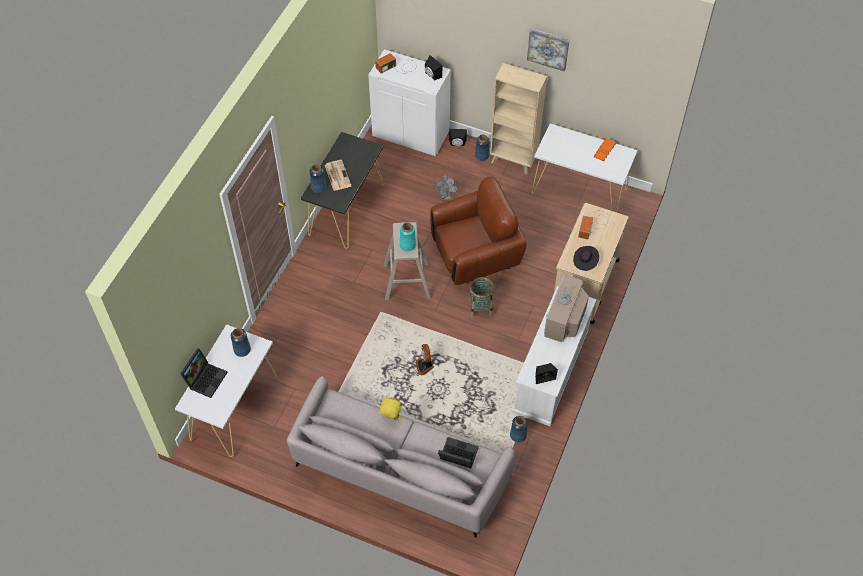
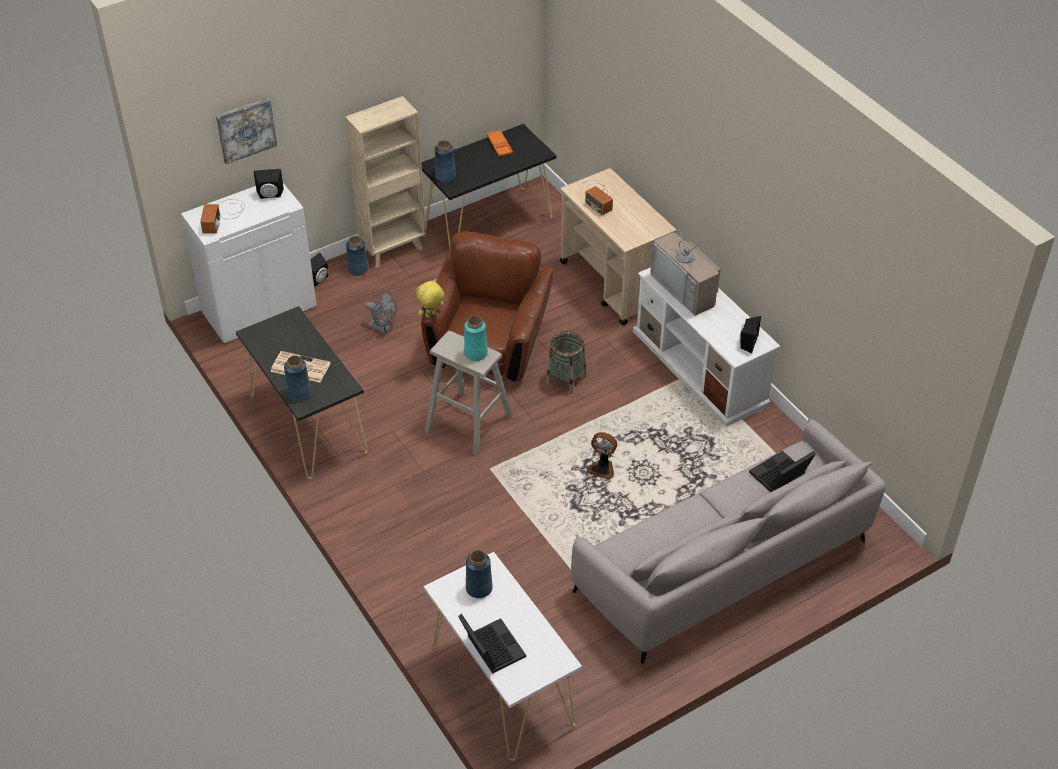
camera: 55 degrees left, 10 degrees down
yellow plush toy [380,398,402,421] -> yellow plush toy moved to [416,279,445,318]
blue vase [510,416,528,442] -> blue vase moved to [435,140,456,182]
picture [527,29,570,72] -> picture moved to [216,98,277,164]
white console table [532,124,638,212] -> black console table [421,124,557,249]
black hat [573,246,599,271] -> none

